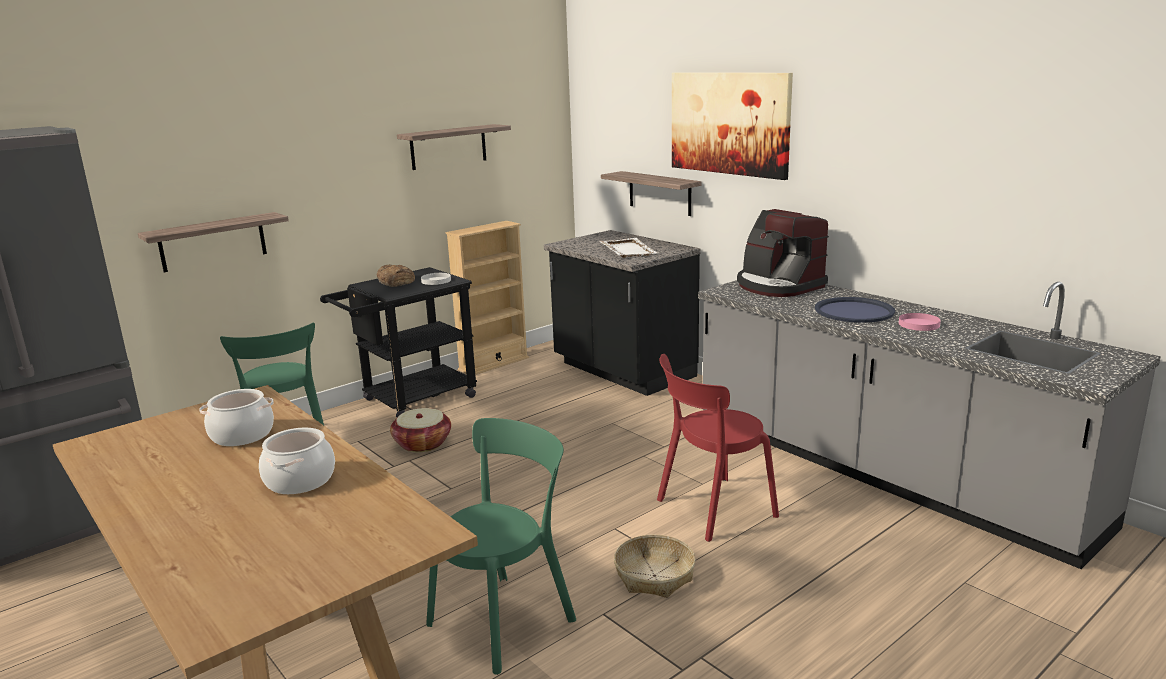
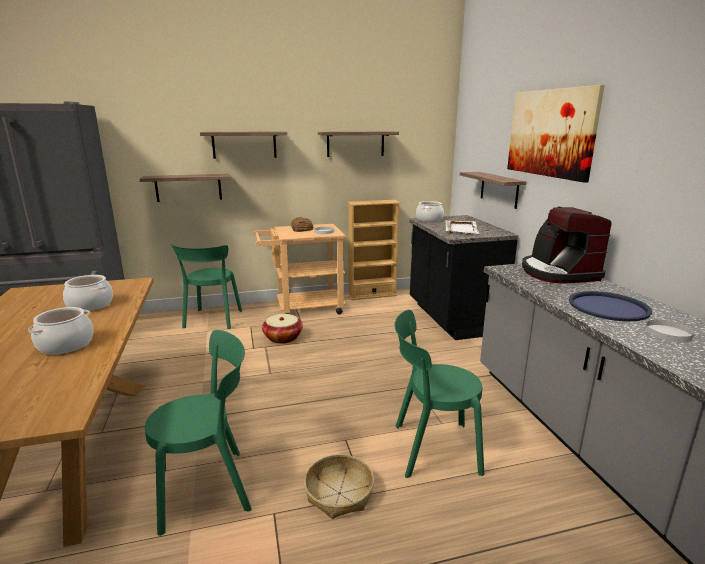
camera: 25 degrees right, 0 degrees up
black cart [320,267,477,417] -> beige cart [253,224,346,314]
red chair [657,354,779,542] -> green chair [394,310,484,478]
pink plate [899,313,941,331] -> white plate [645,319,695,342]
none -> shelf [200,131,287,159]
none -> cooking pot [416,201,444,222]

